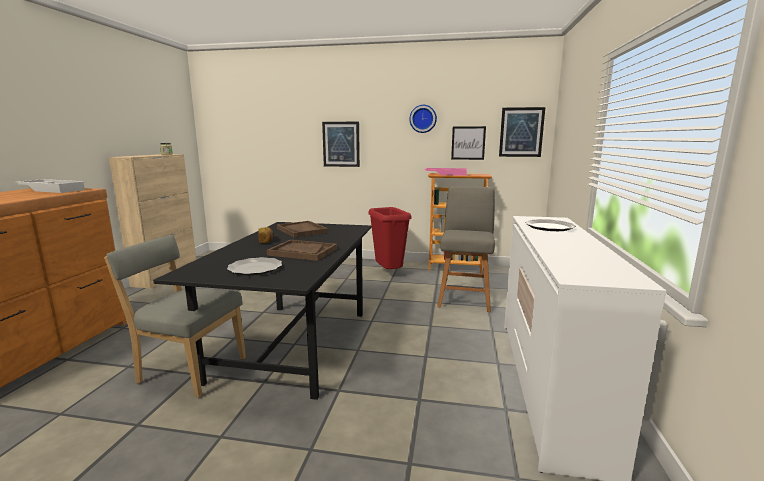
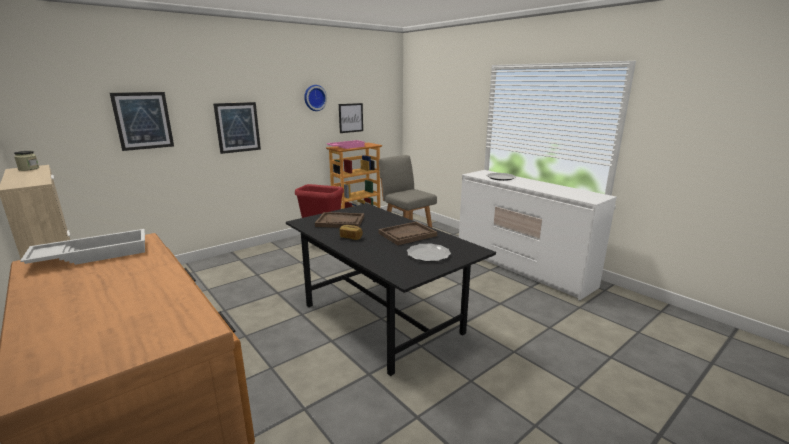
camera: 50 degrees left, 5 degrees up
grey chair [104,235,246,397] -> none
picture [499,107,545,157] -> picture moved to [110,92,174,151]

